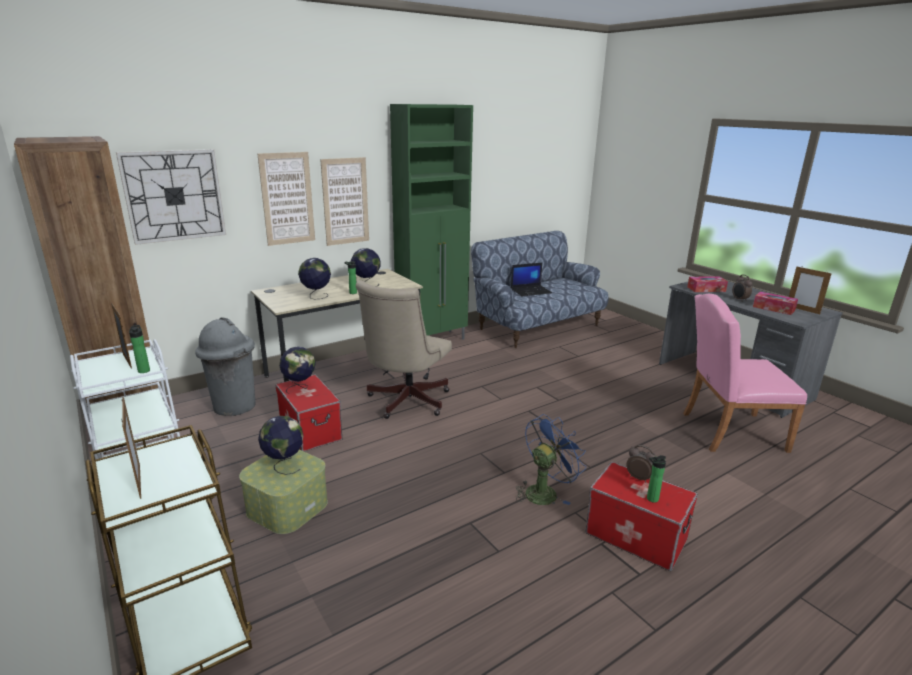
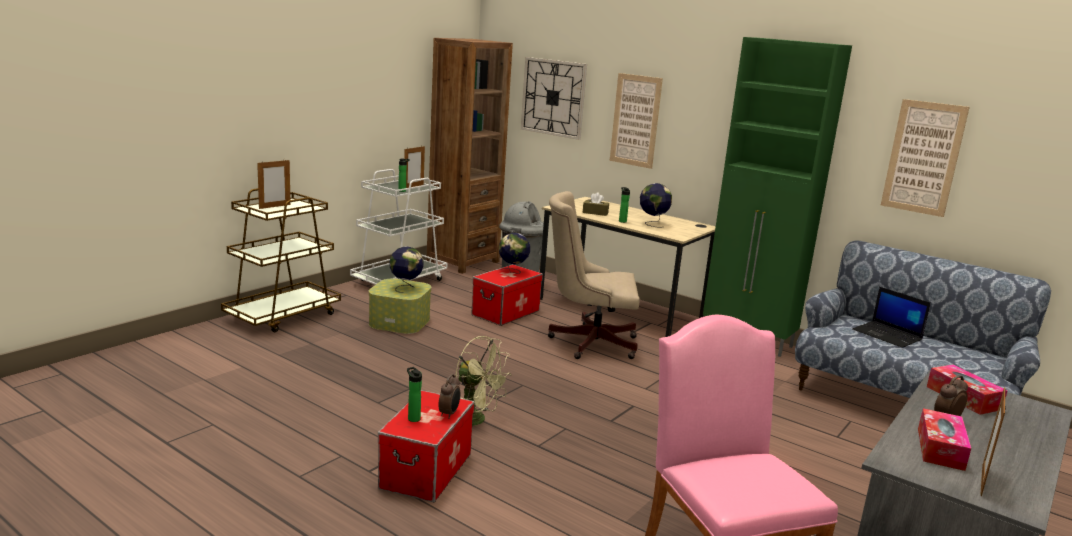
camera: 70 degrees right, 5 degrees down
globe [298,258,331,299] -> brown tissue box [583,192,609,216]
picture [320,157,369,246] -> picture moved to [881,99,970,217]
blue fan [516,414,586,505] -> green fan [456,336,511,426]

